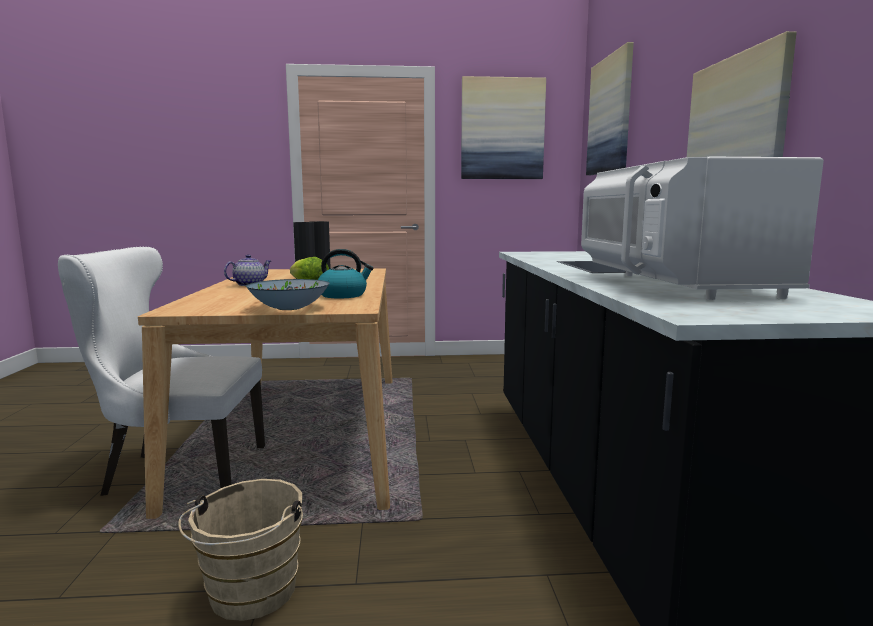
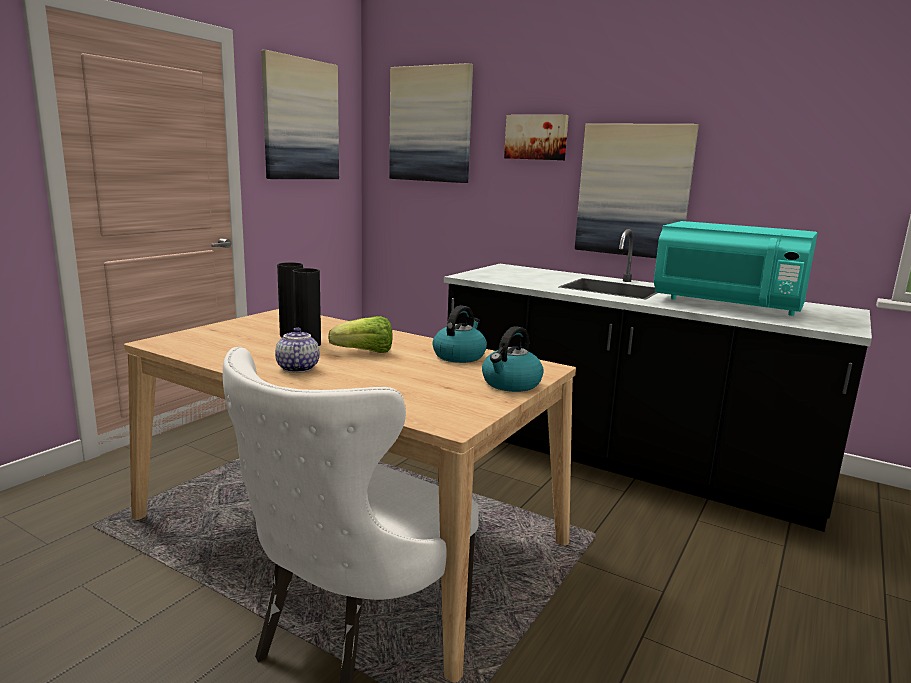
camera: 55 degrees left, 5 degrees up
beige bucket [178,479,303,621] -> none
bowl [246,279,329,310] -> kettle [482,326,544,392]
white microwave [581,157,824,300] -> turquoise microwave [654,221,818,316]
none -> picture [504,115,569,160]

